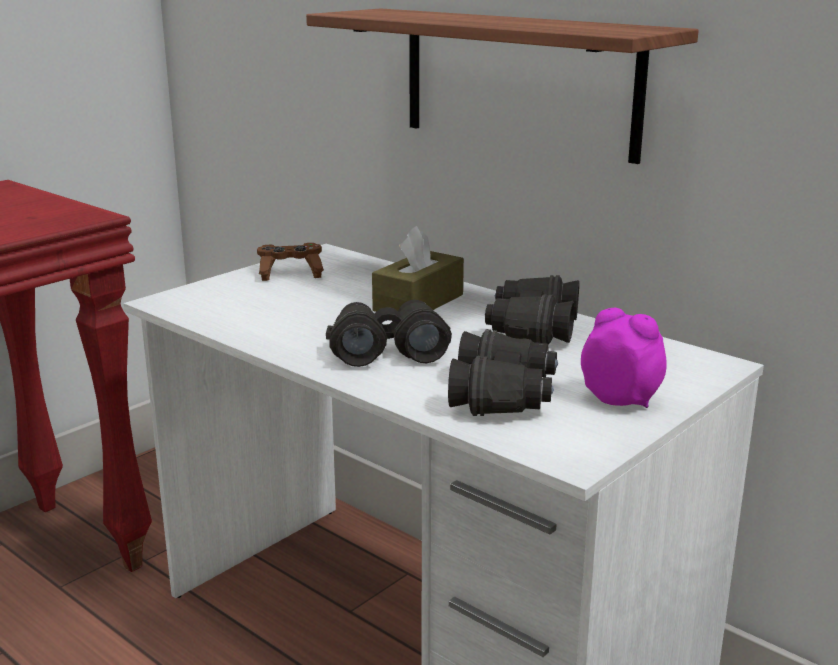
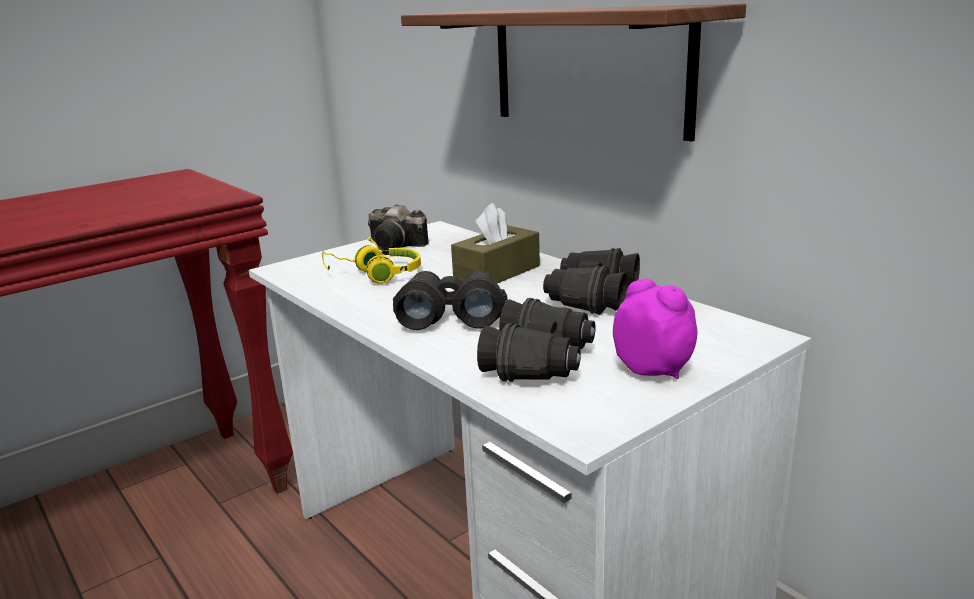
camera: 10 degrees right, 0 degrees up
brown game controller [257,243,324,281] -> camera [368,204,429,251]
none -> yellow headphones [322,237,421,284]

